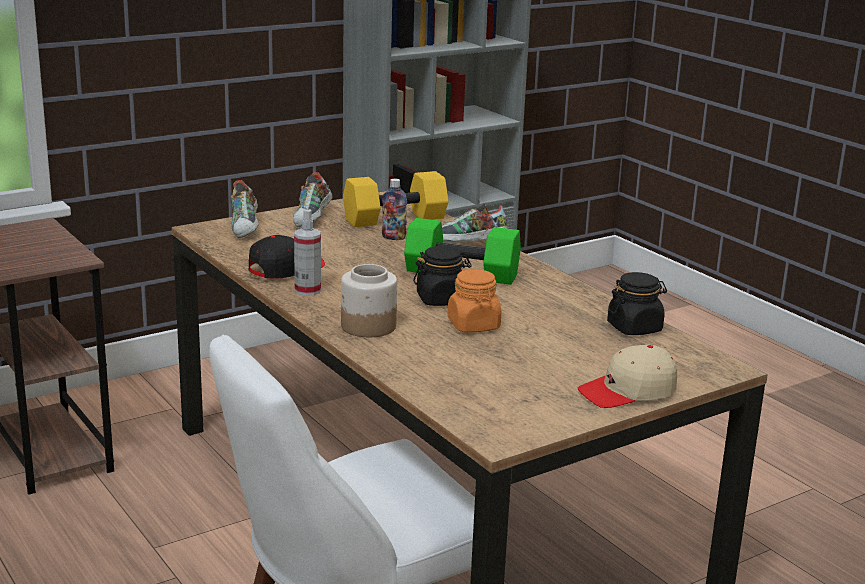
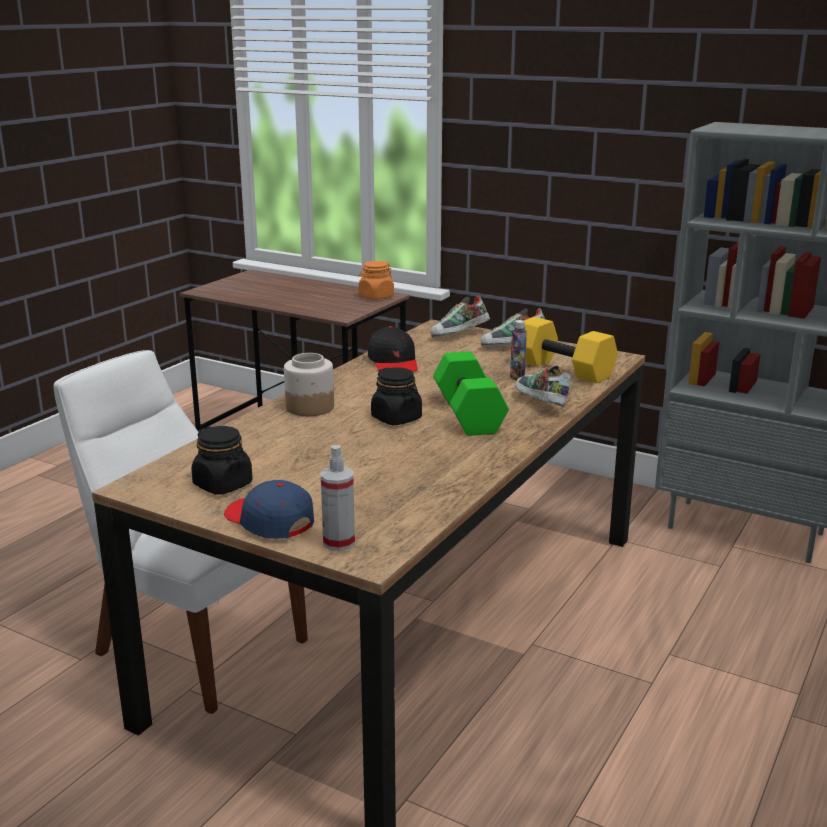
camera: 65 degrees right, 0 degrees up
black cap [249,235,325,279] -> black cap turned 60 degrees clockwise [368,326,418,372]
spray bottle [294,209,321,296] -> spray bottle moved to [321,445,355,551]
orange jar [447,268,501,332] -> orange jar moved to [358,261,394,300]
beige cap [578,345,677,408] -> blue cap [224,480,314,539]
black jar [607,272,667,335] -> black jar moved to [191,426,253,495]

